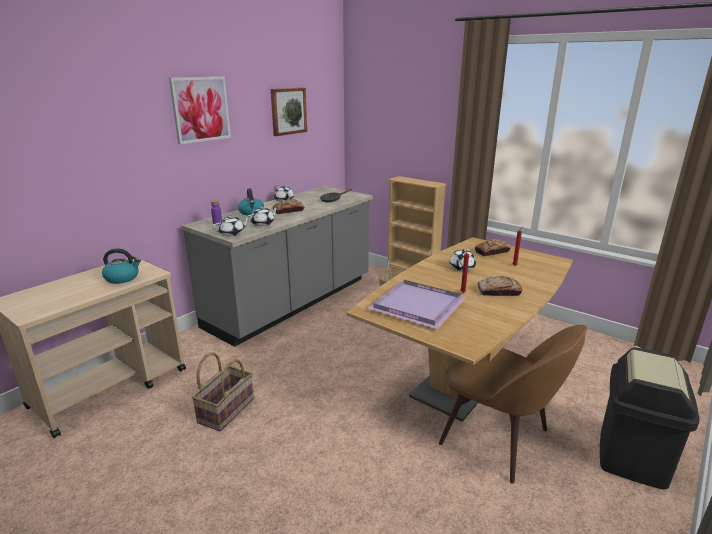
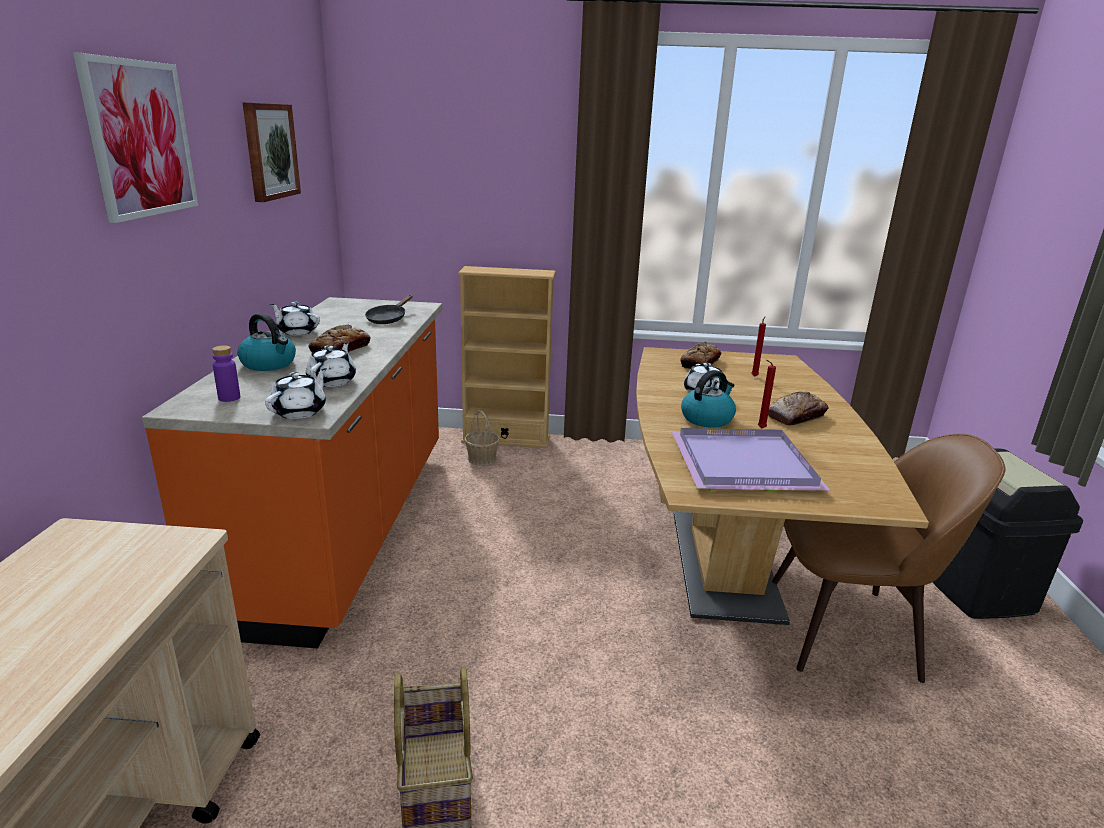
camera: 35 degrees left, 0 degrees up
kettle [102,248,141,284] -> kettle moved to [681,370,736,428]
grey counter [182,186,373,347] -> orange counter [142,297,442,648]

